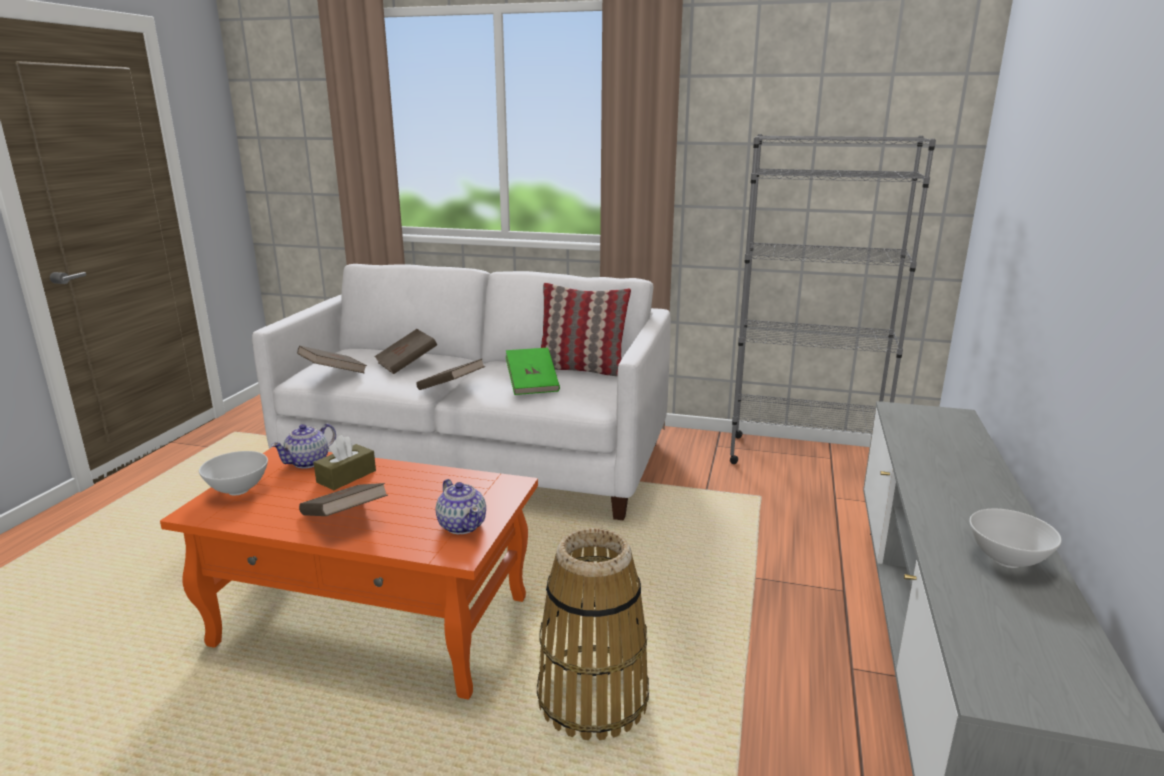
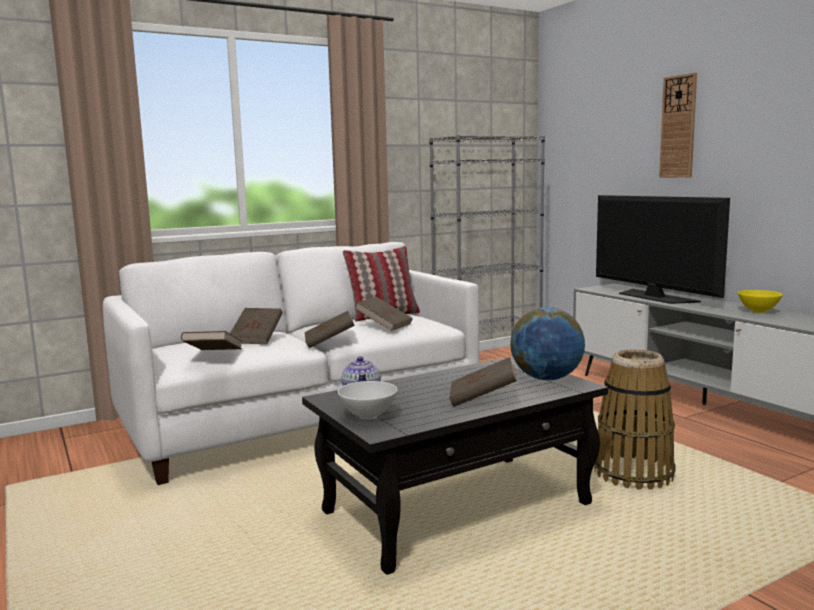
camera: 45 degrees left, 10 degrees down
orange coffee table [160,447,538,699] -> black coffee table [302,357,608,575]
brown tissue box [314,435,376,490] -> none
teapot [436,479,486,534] -> globe [510,307,585,380]
green book [505,348,560,395] -> brown book [355,297,412,331]
white bowl [970,509,1062,568] -> yellow bowl [738,290,783,313]
none -> television [596,195,730,304]
none -> wall clock [659,73,697,178]

